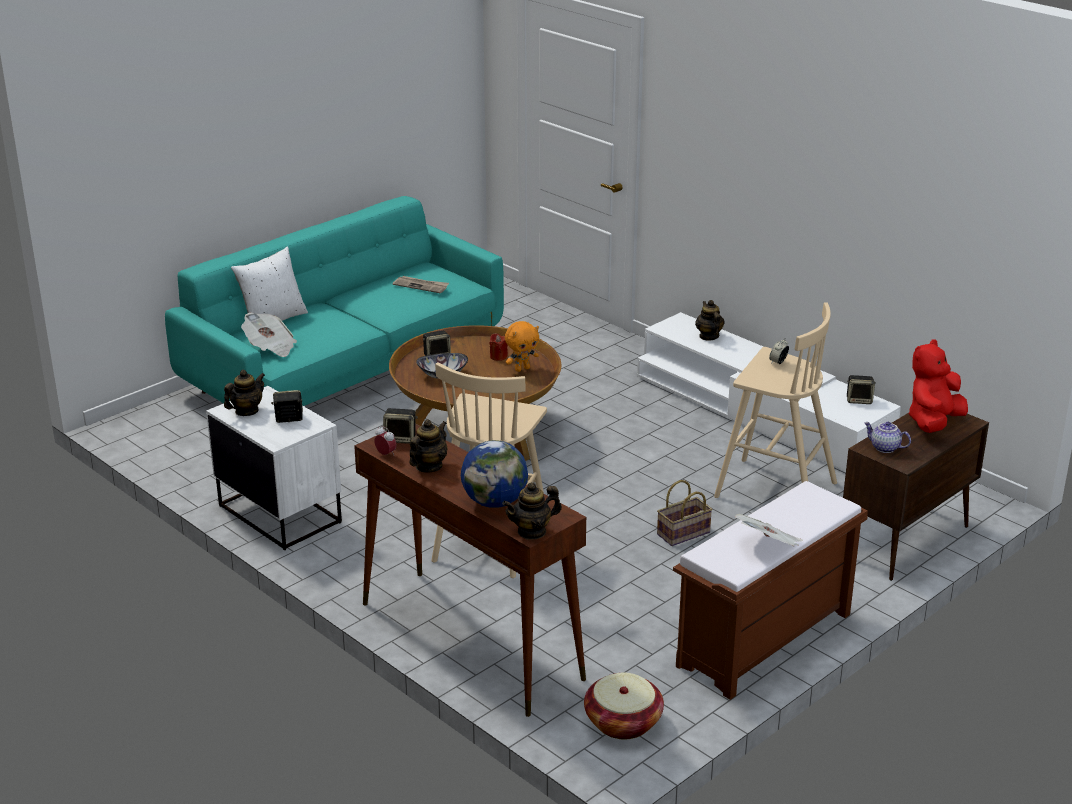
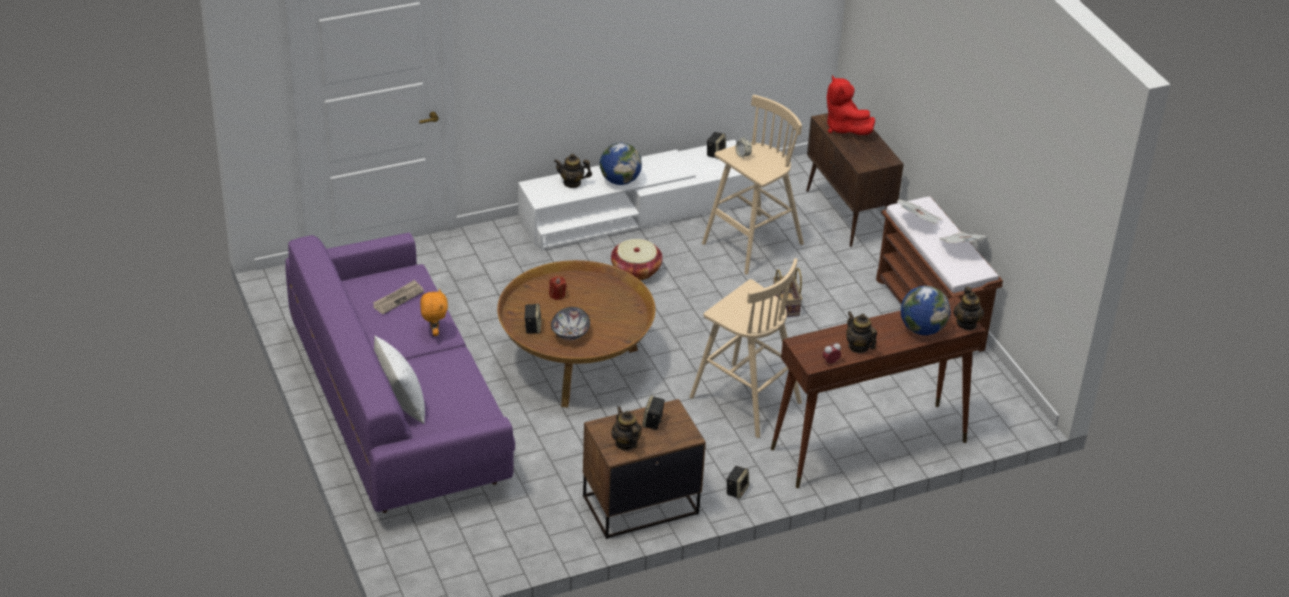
camera: 70 degrees left, 10 degrees up
turquoise sofa [165,196,504,406] -> purple sofa [285,232,515,513]
white nightstand [206,386,342,550] -> brown nightstand [583,399,706,539]
newspaper [241,313,297,357] -> newspaper moved to [897,199,943,224]
speaker [383,408,418,444] -> speaker moved to [726,466,749,499]
orange plush toy [505,321,539,372] -> orange plush toy moved to [420,289,448,336]
basket [584,673,664,739] -> basket moved to [611,239,663,281]
teapot [864,422,911,453] -> none
none -> globe [599,143,642,185]

